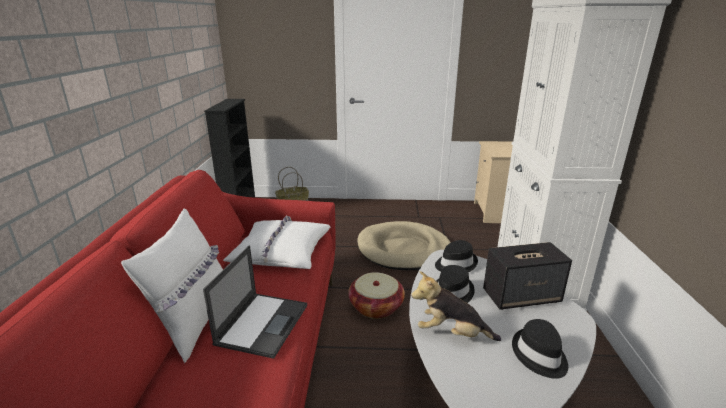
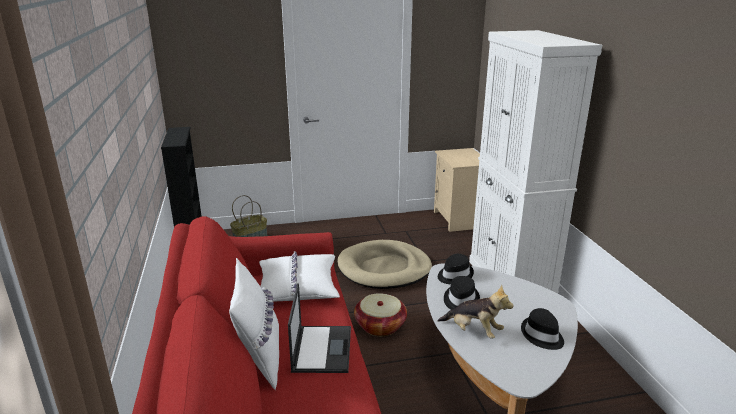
camera: 15 degrees left, 0 degrees up
plush toy [411,271,501,341] -> plush toy turned 150 degrees counterclockwise [437,285,513,339]
speaker [483,242,572,310] -> none

